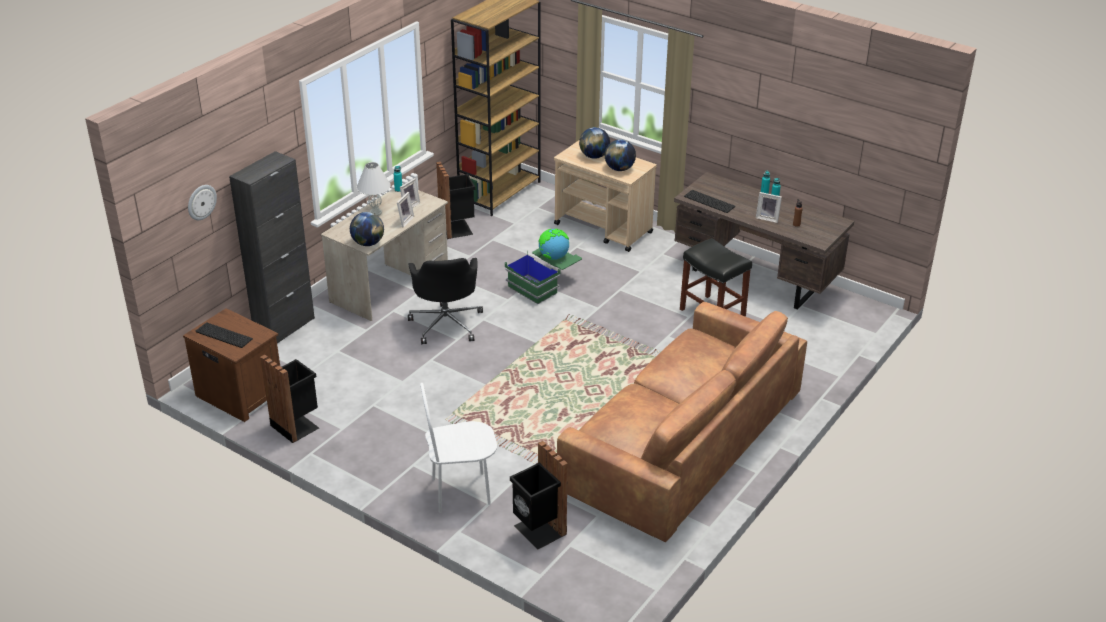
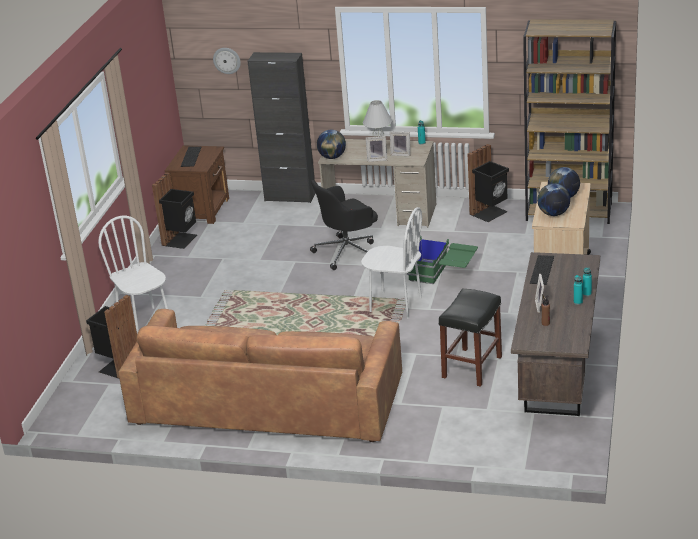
camera: 70 degrees right, 5 degrees down
globe [538,228,569,260] -> none
none -> white chair [361,207,422,318]

